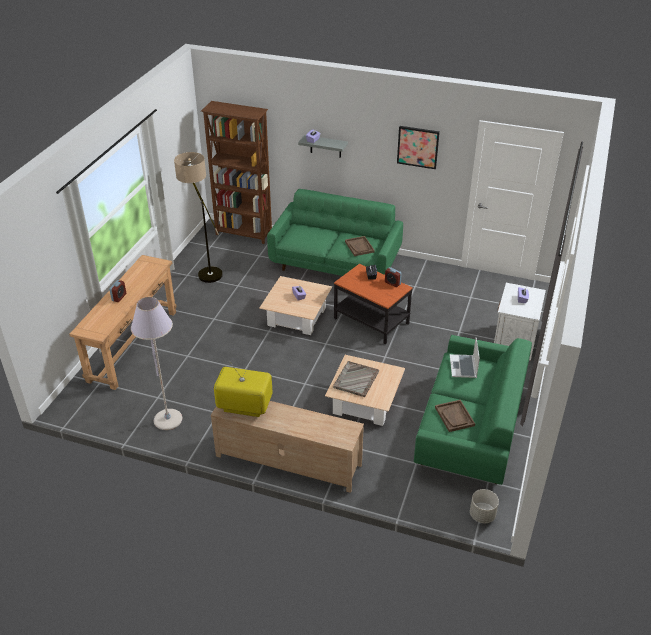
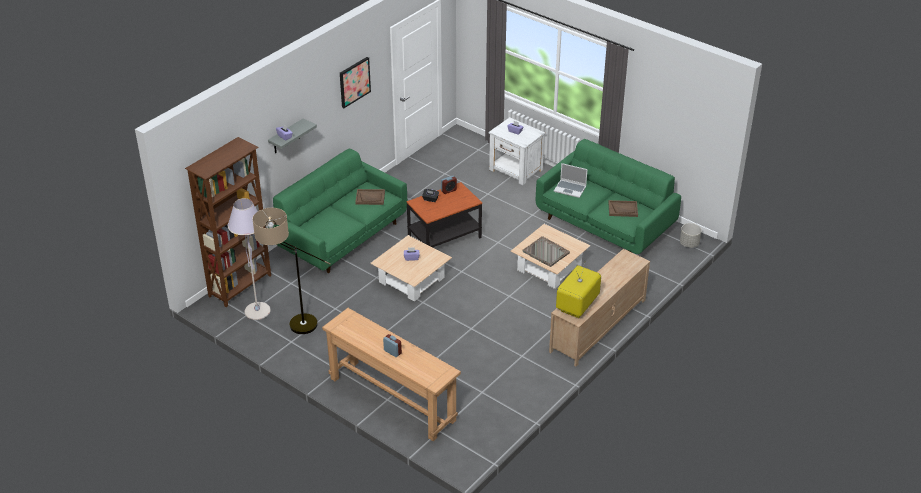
camera: 70 degrees left, 0 degrees up
grey floor lamp [131,297,182,430] -> grey floor lamp moved to [228,198,271,320]

